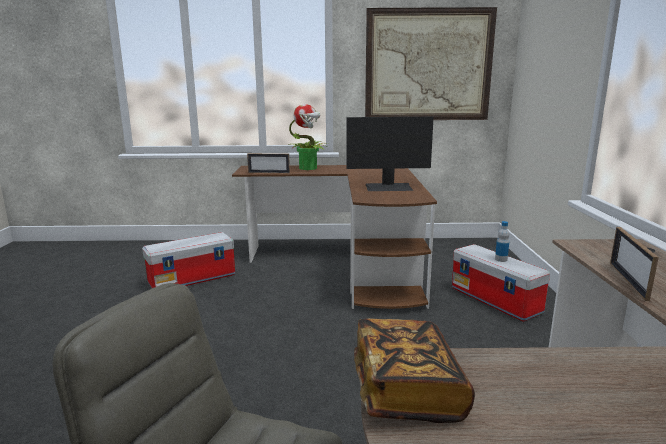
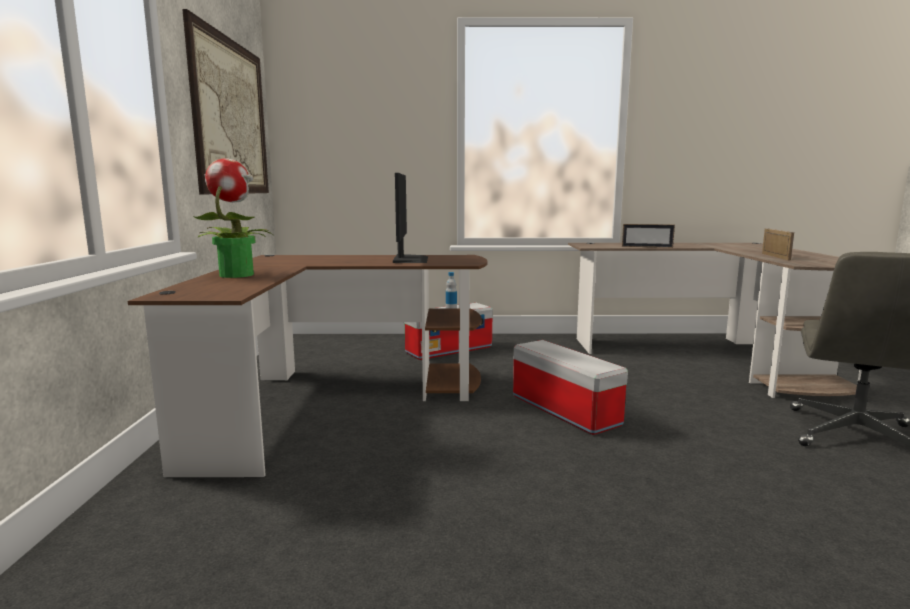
camera: 90 degrees left, 5 degrees down
storage box [142,232,235,288] -> storage box moved to [513,340,628,435]
picture frame [247,153,290,173] -> picture frame moved to [762,228,794,261]
book [354,318,475,423] -> none

